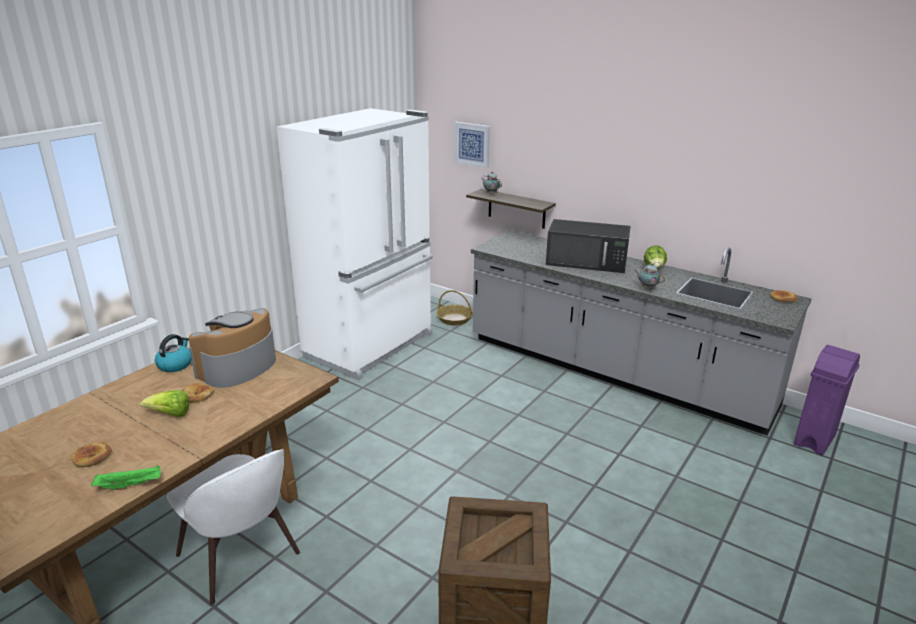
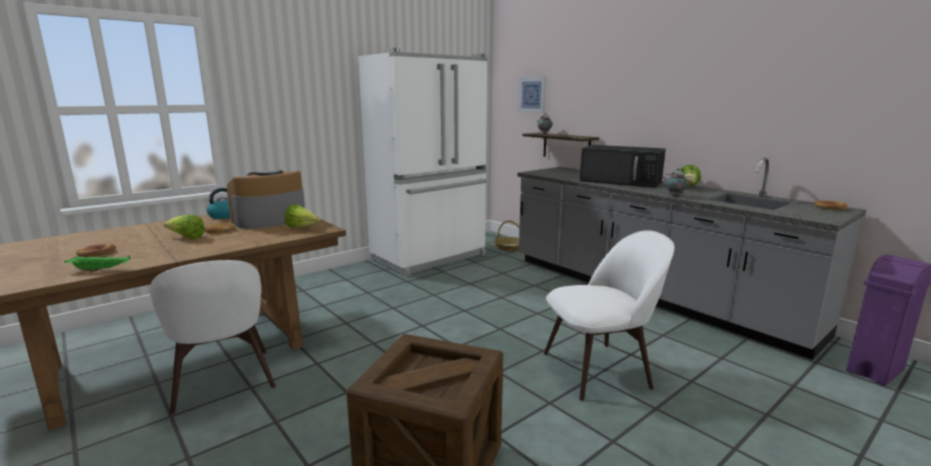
camera: 15 degrees right, 10 degrees down
none -> lettuce [285,205,320,228]
none -> white chair [544,230,675,401]

